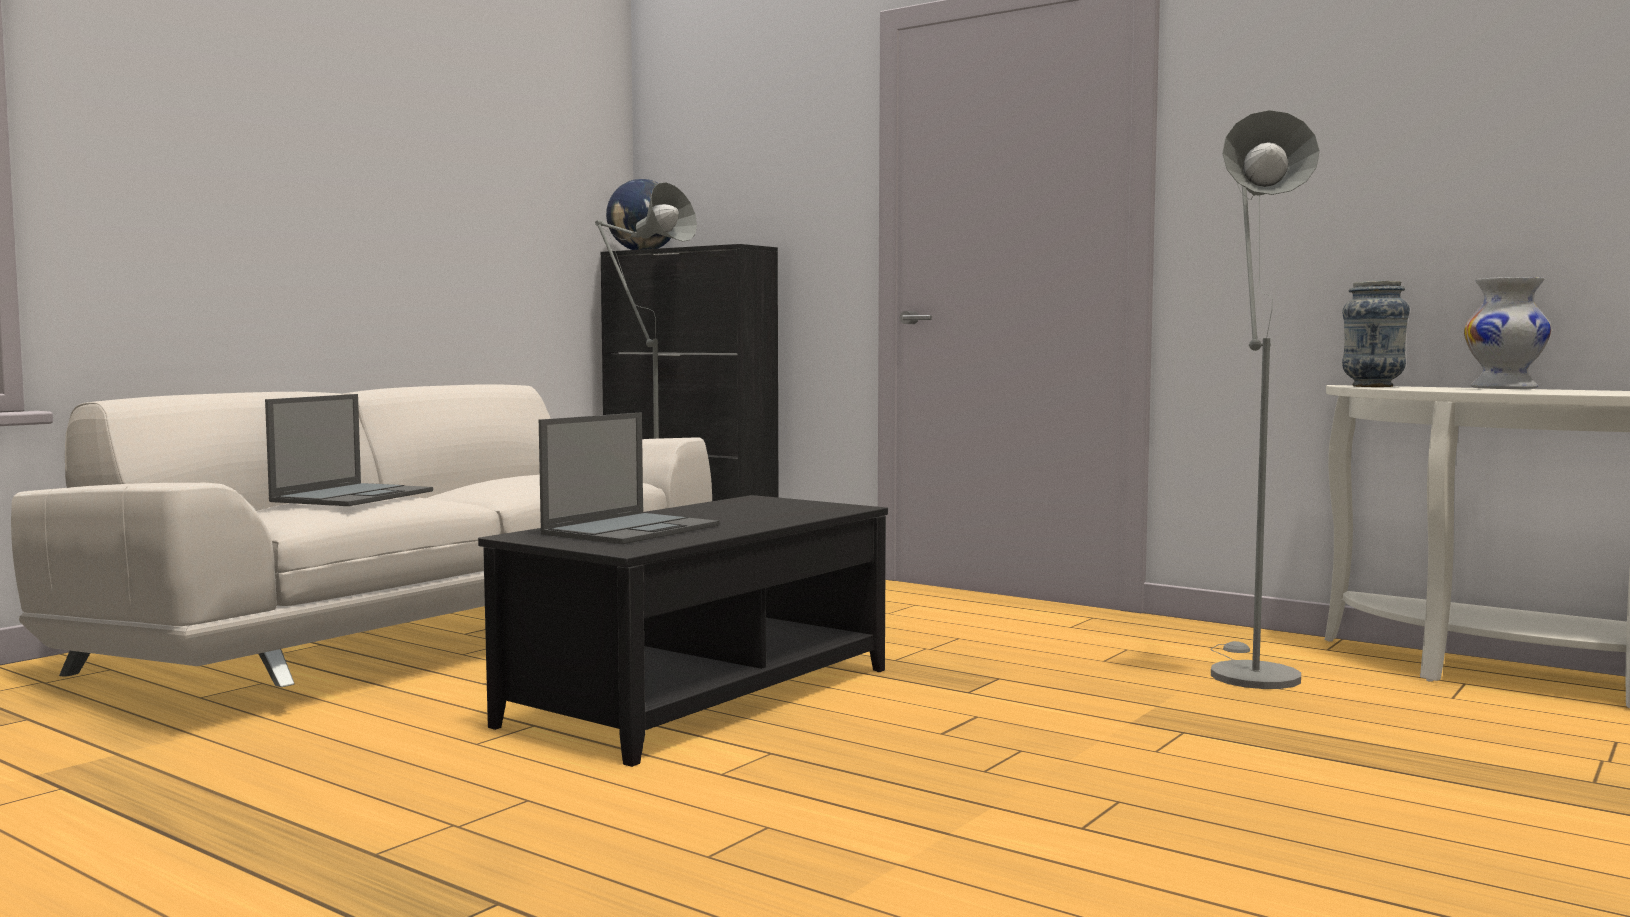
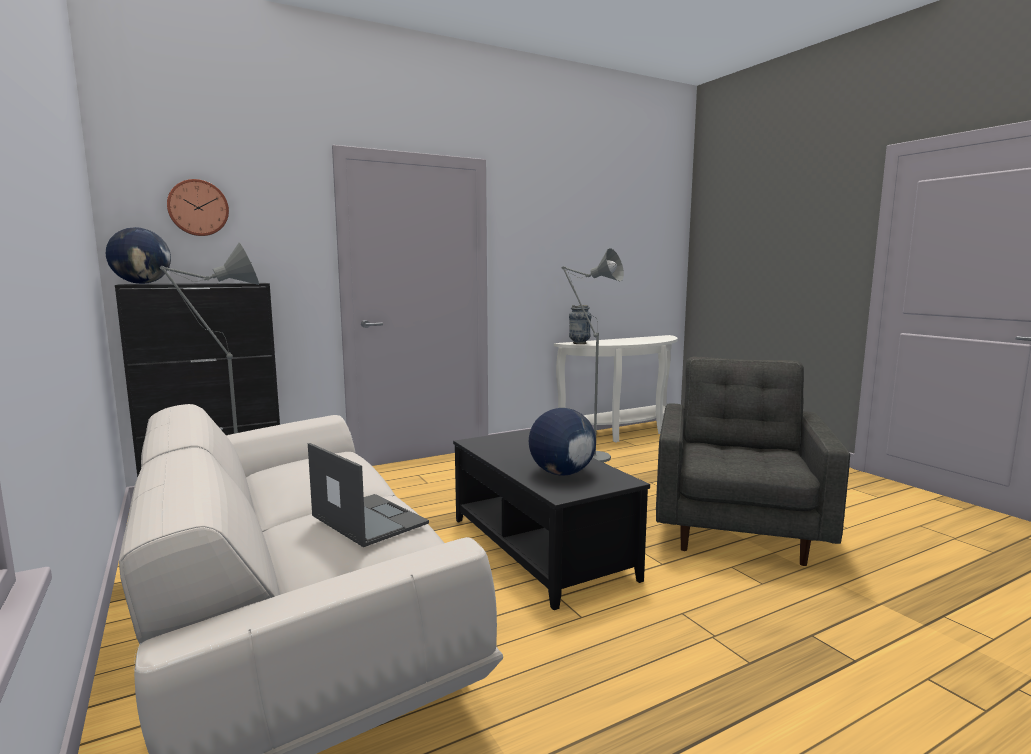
camera: 65 degrees left, 5 degrees up
laptop [539,413,719,544] -> globe [529,408,596,475]
white vase [1464,277,1551,389] -> none
none -> wall clock [167,179,229,236]
none -> grey armchair [656,356,850,566]

